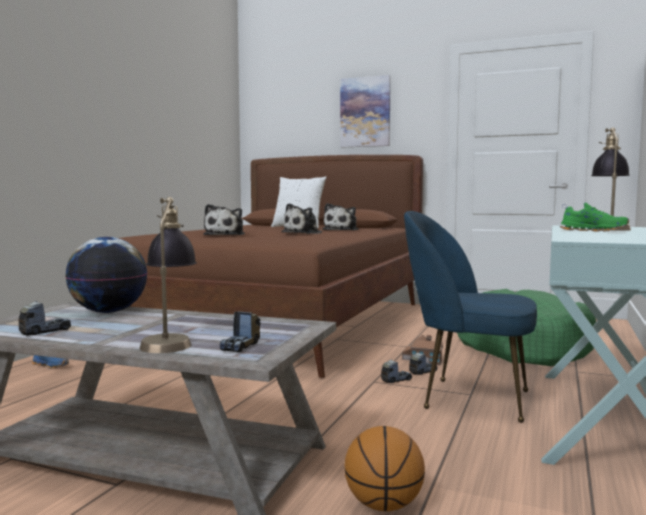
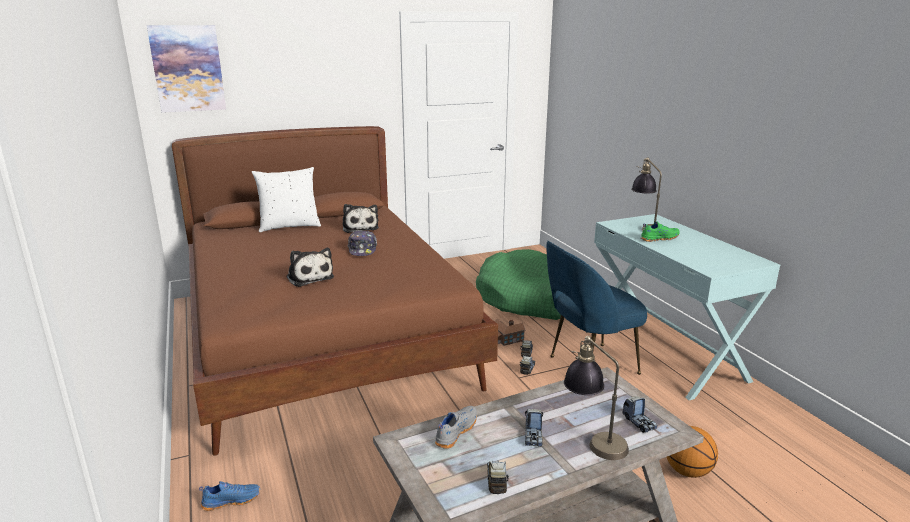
camera: 45 degrees left, 15 degrees up
globe [65,237,148,313] -> grey shoe [435,406,477,449]
plush toy [281,203,322,234] -> cap [348,231,377,256]
picture [340,75,391,148] -> picture moved to [147,25,226,113]
none -> toy truck [525,409,543,447]

